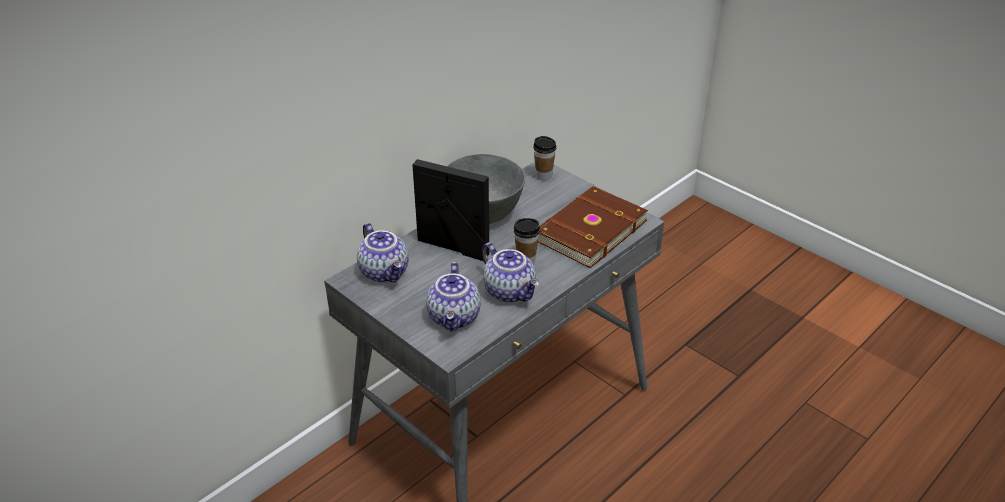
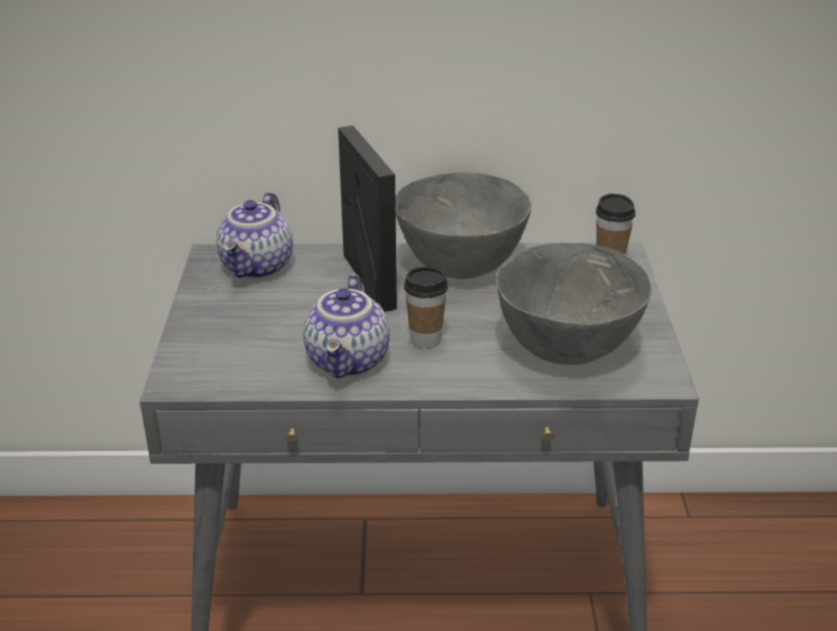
camera: 45 degrees right, 5 degrees down
teapot [426,262,481,332] -> none
brown book [538,186,648,268] -> grey bowl [496,243,652,365]

